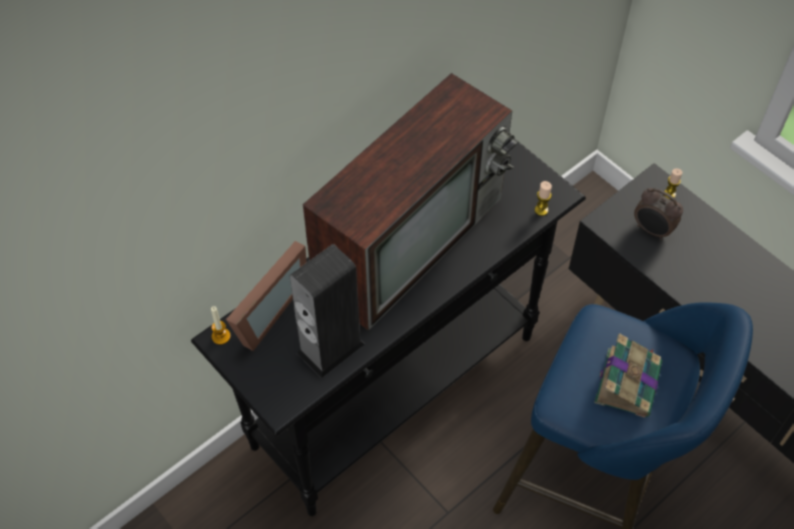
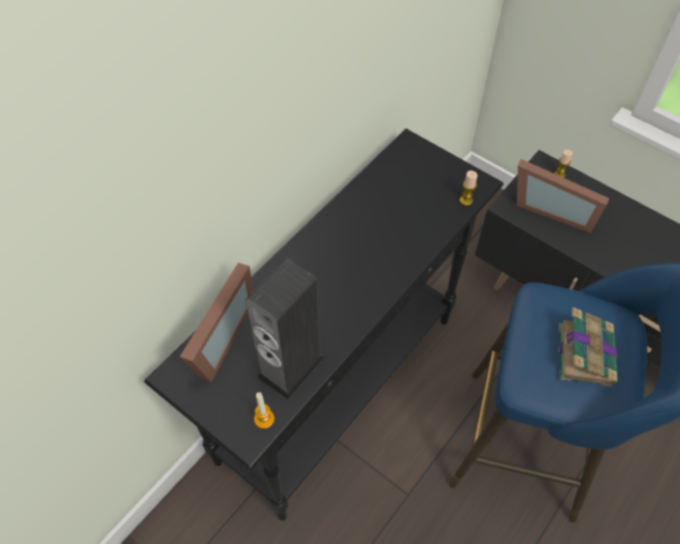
camera: 10 degrees left, 0 degrees up
candle [211,306,231,345] -> candle moved to [254,392,275,429]
television [303,73,519,331] -> none
alarm clock [634,188,683,240] -> picture frame [517,159,609,233]

